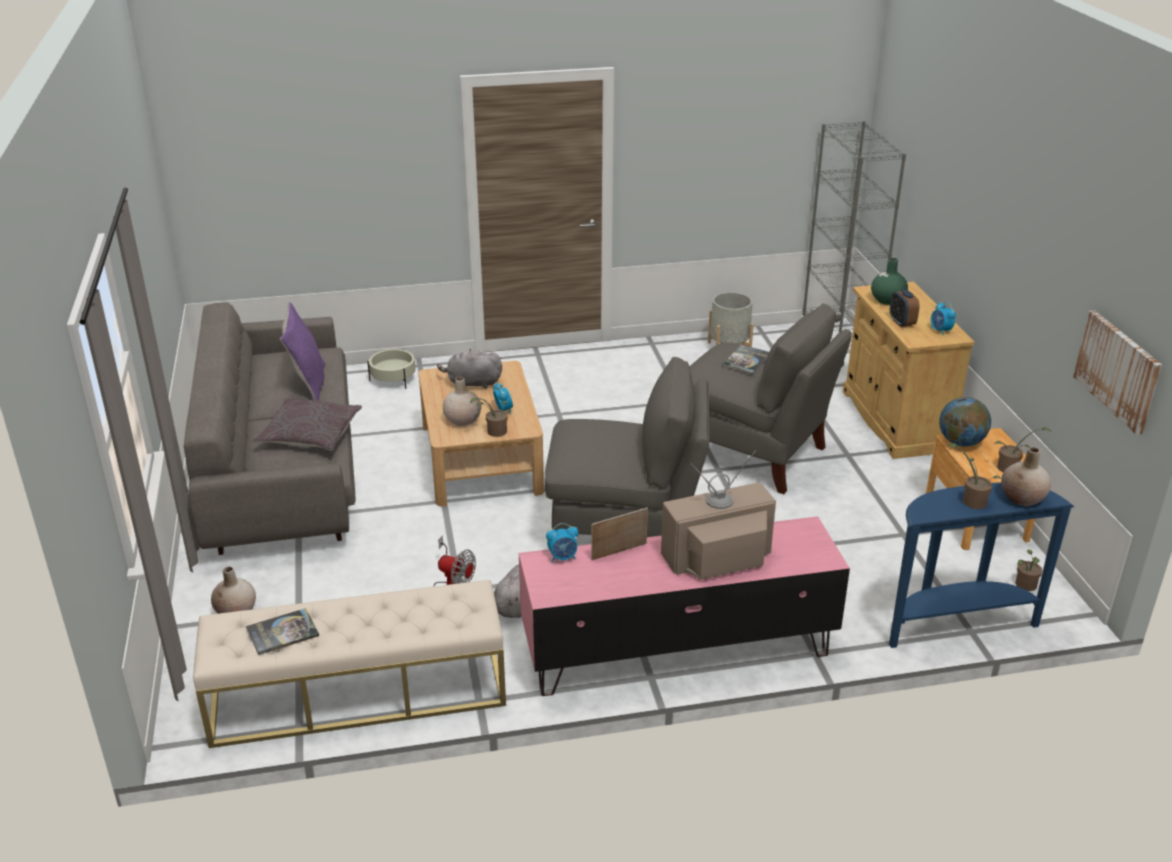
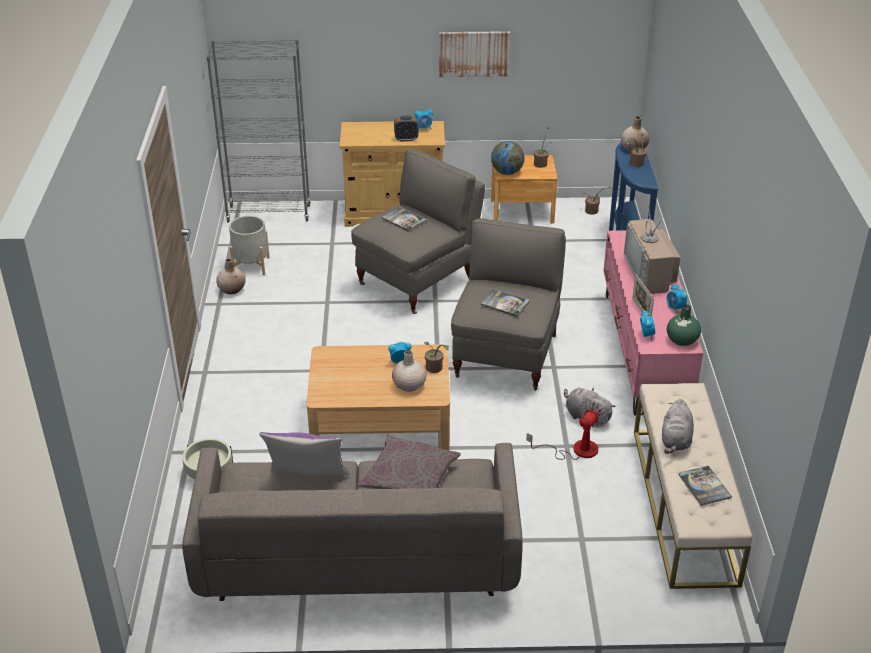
camera: 80 degrees left, 5 degrees up
beige vase [211,566,256,614] -> beige vase moved to [216,259,246,294]
grey plush toy [437,349,502,389] -> grey plush toy moved to [662,399,694,454]
green vase [871,258,908,305] -> green vase moved to [667,304,701,346]
picture [1073,310,1162,435] -> picture moved to [439,31,510,77]
none -> book [481,289,530,317]
none -> alarm clock [667,284,688,313]

